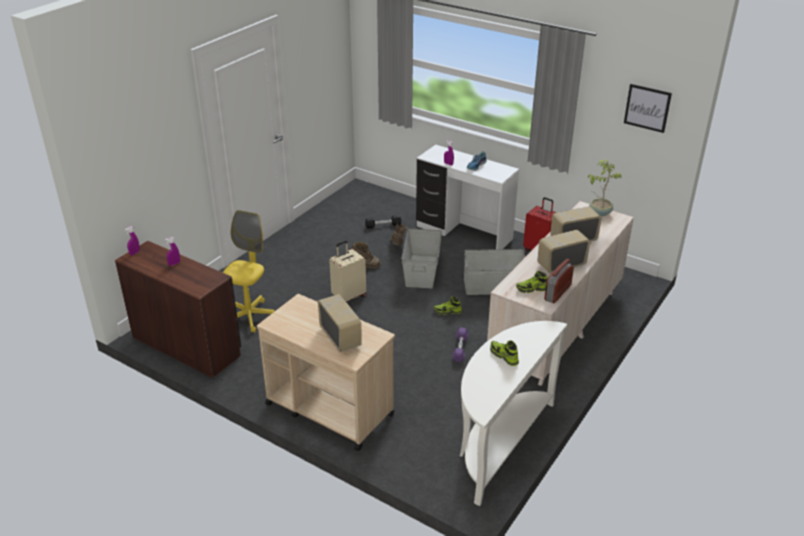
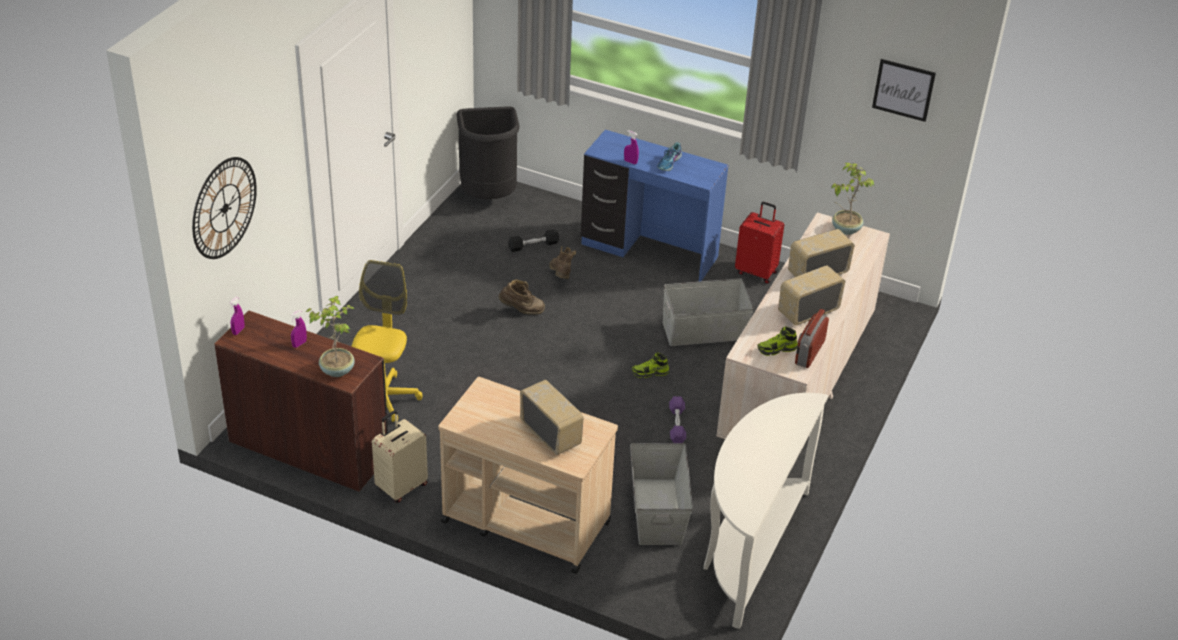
camera: 10 degrees left, 5 degrees up
beige suitcase [329,241,366,304] -> beige suitcase moved to [372,410,428,503]
grey storage box [401,228,442,289] -> grey storage box moved to [630,443,693,545]
white desk [416,145,519,249] -> blue desk [581,130,728,282]
shoe [490,340,519,366] -> none
none -> wall clock [192,157,257,259]
none -> potted plant [306,296,355,377]
none -> black trash can [456,106,519,199]

